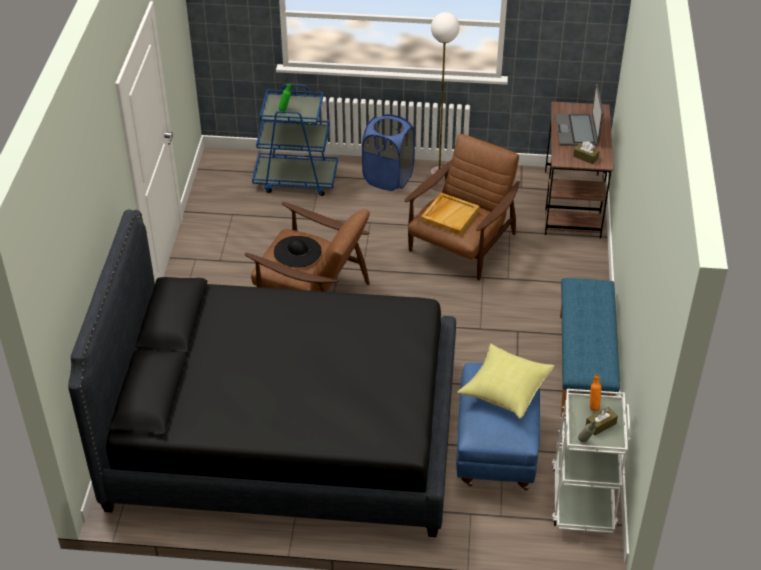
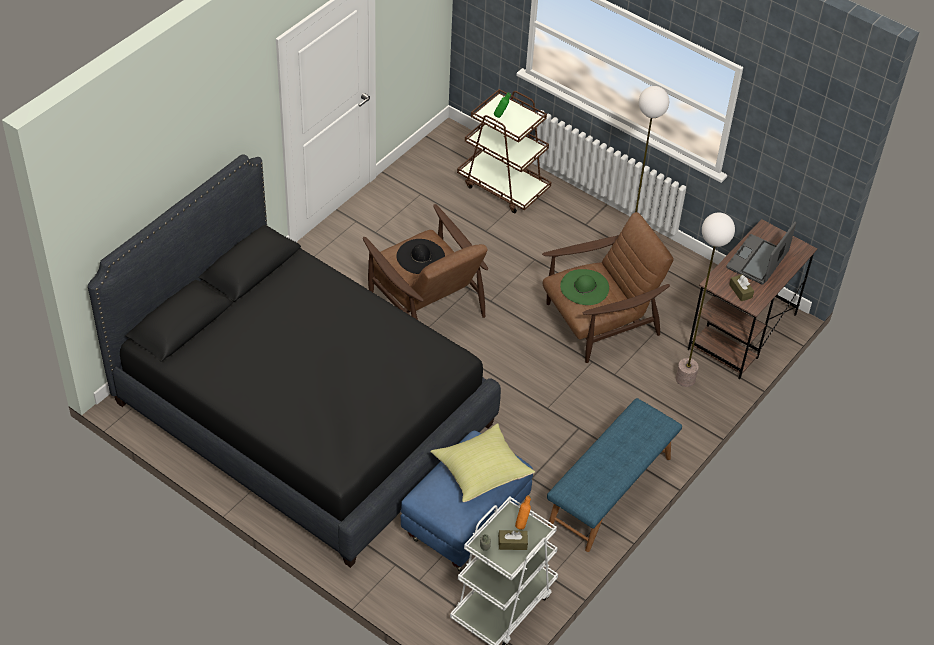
camera: 30 degrees right, 5 degrees up
blue cart [252,84,338,196] -> brown cart [457,89,552,213]
blue laundry basket [362,114,415,191] -> none
beige tray [421,193,480,235] -> green hat [560,269,609,305]
none -> floor lamp [676,213,735,387]

